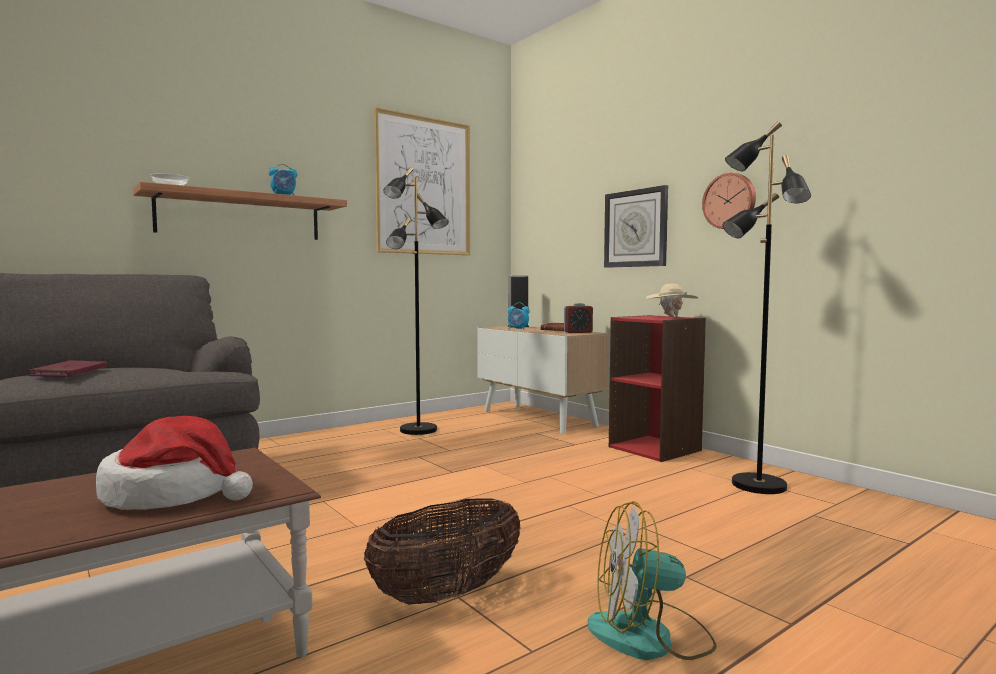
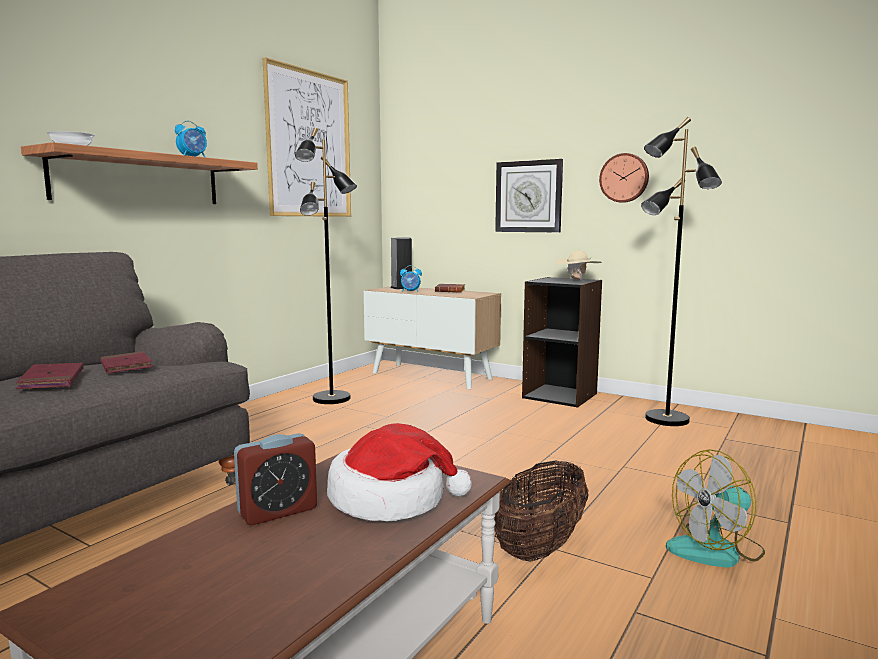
camera: 20 degrees left, 5 degrees up
alarm clock [564,303,593,333] -> alarm clock moved to [234,433,317,525]
red bookcase [609,315,706,462] -> black bookcase [522,277,602,408]
none -> red book [100,351,153,373]

